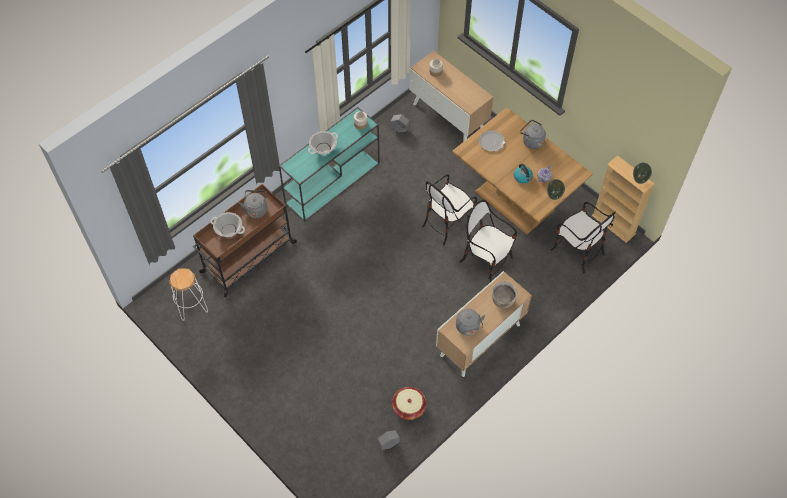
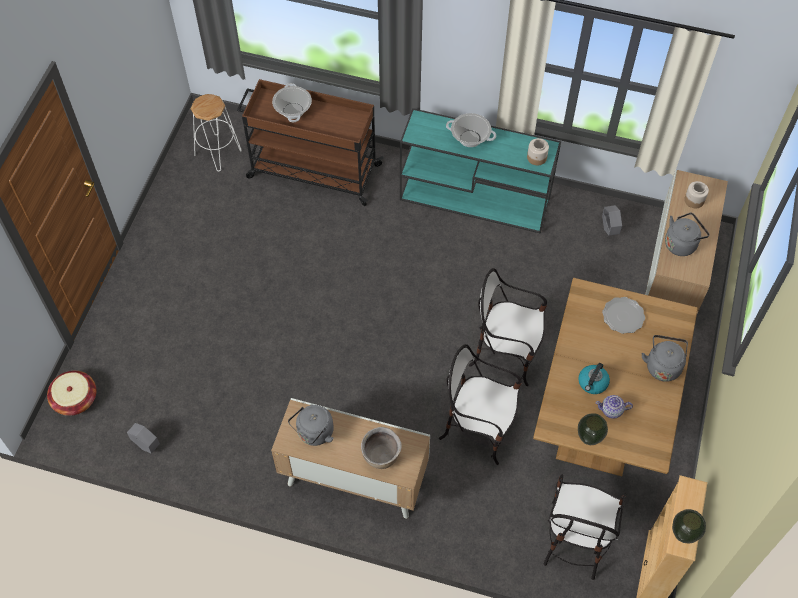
camera: 60 degrees right, 0 degrees up
grey kettle [239,190,267,218] -> grey kettle moved to [665,212,709,256]
basket [392,387,426,420] -> basket moved to [47,371,96,416]
chair [459,200,517,282] -> chair turned 75 degrees counterclockwise [439,344,521,465]

